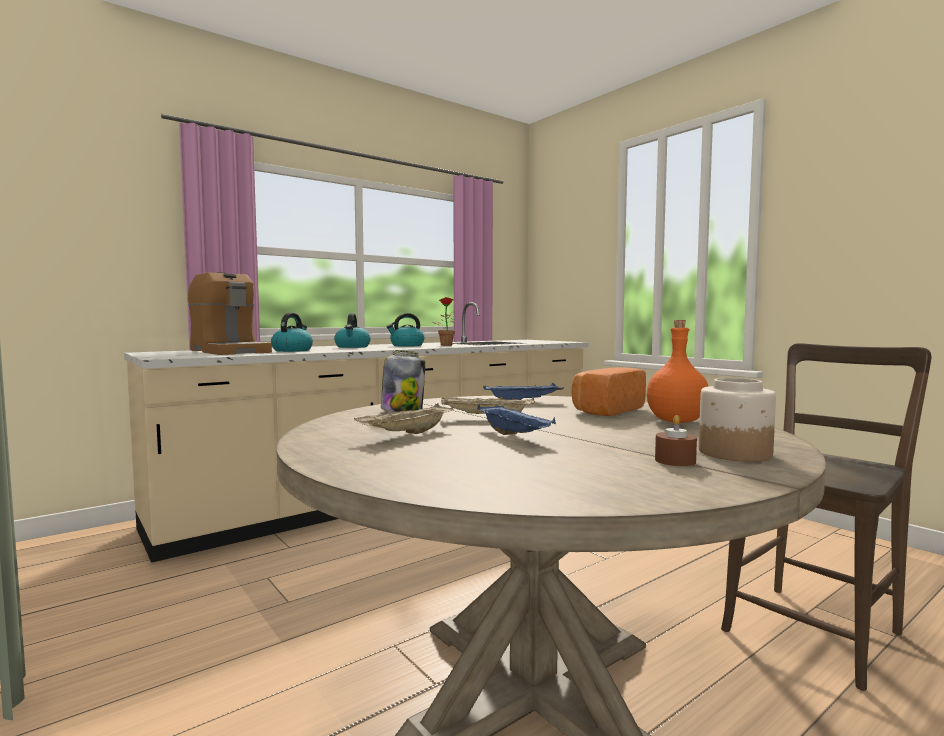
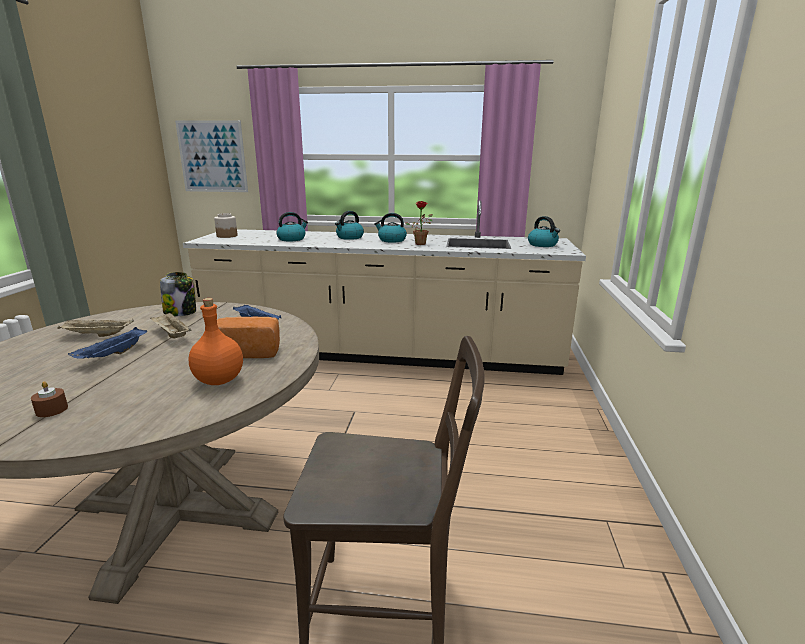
camera: 45 degrees right, 15 degrees up
coffee machine [188,272,272,355] -> none
jar [699,378,776,462] -> jar moved to [214,213,238,238]
none -> picture [175,120,248,192]
none -> kettle [528,216,560,247]

